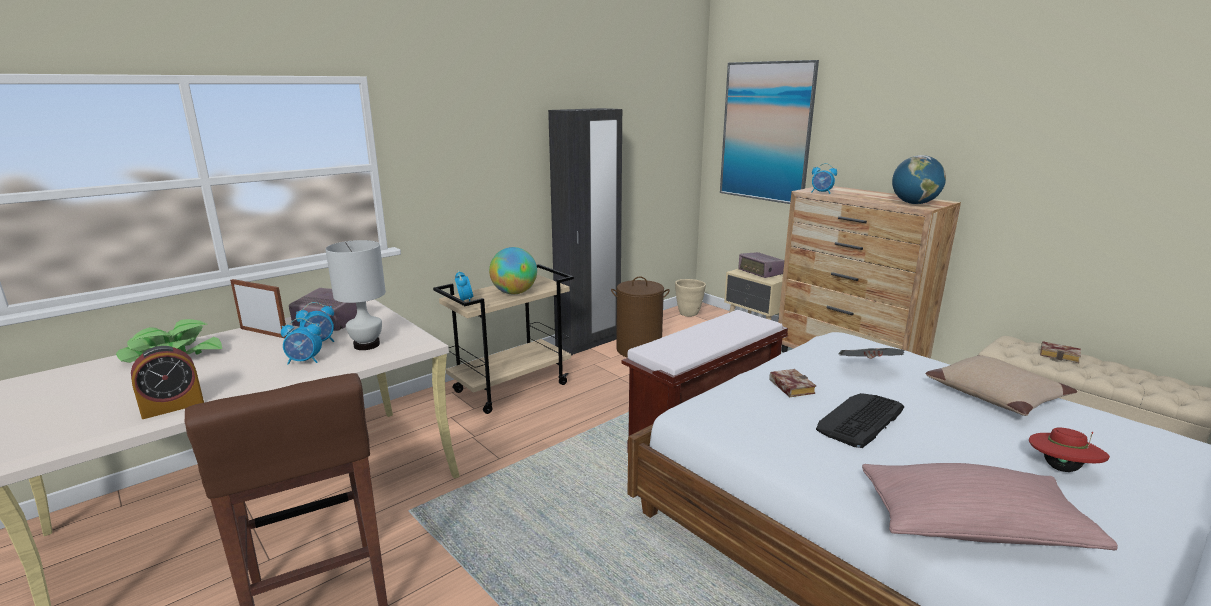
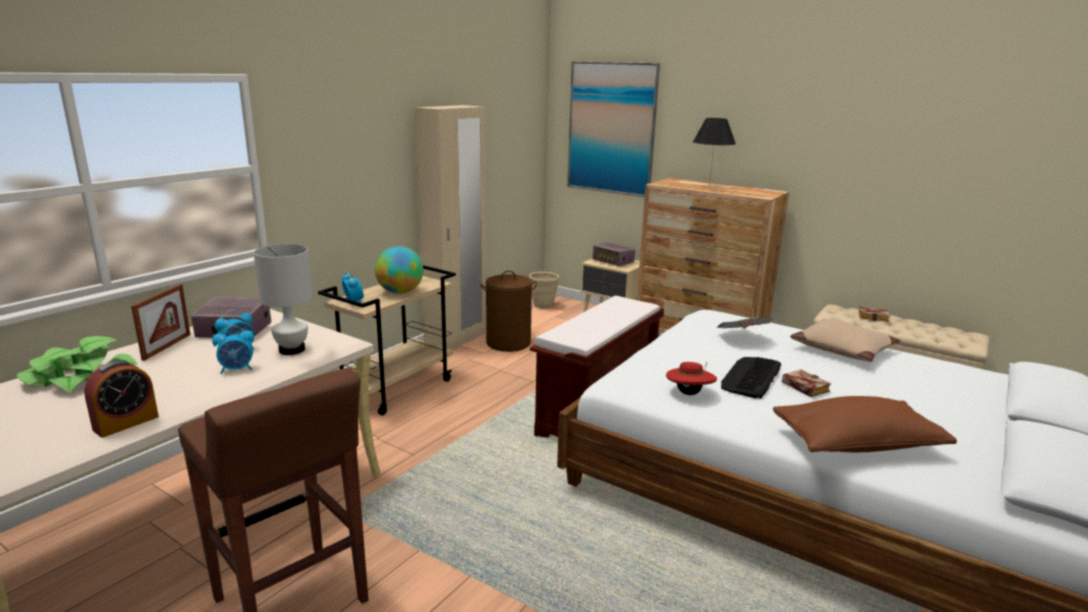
camera: 15 degrees left, 0 degrees up
picture frame [230,279,288,338] -> picture frame turned 90 degrees clockwise [131,284,191,361]
black wardrobe [548,108,622,356] -> beige wardrobe [415,105,486,349]
book [769,369,816,397] -> book moved to [782,370,831,397]
alarm clock [811,163,837,194] -> none
pink pillow [862,463,1118,550] -> brown pillow [773,396,957,452]
globe [892,155,946,204] -> none
red hat [1029,428,1110,472] -> red hat moved to [666,362,717,395]
none -> black table lamp [693,118,736,187]

